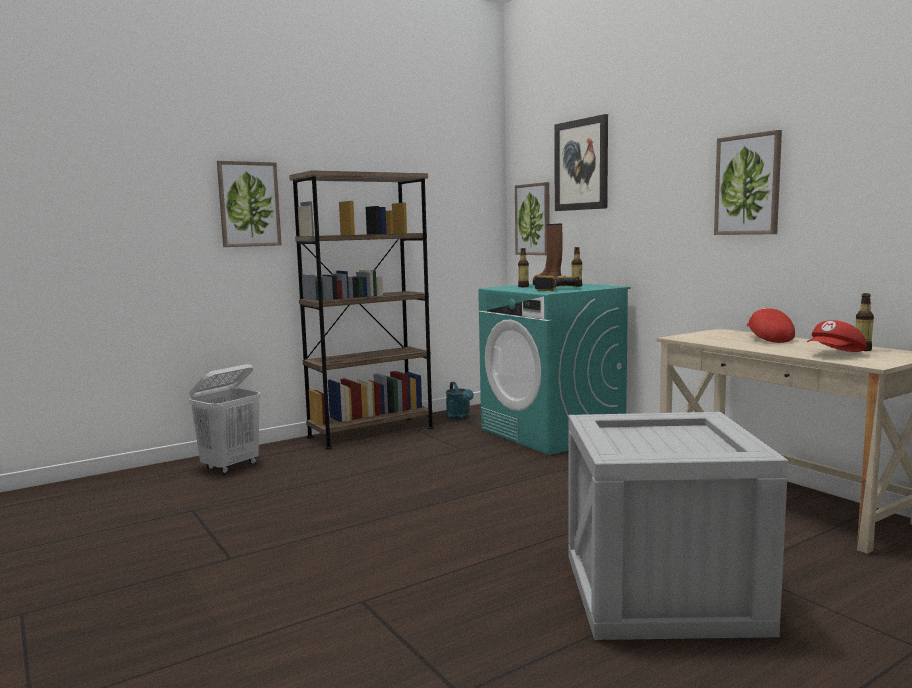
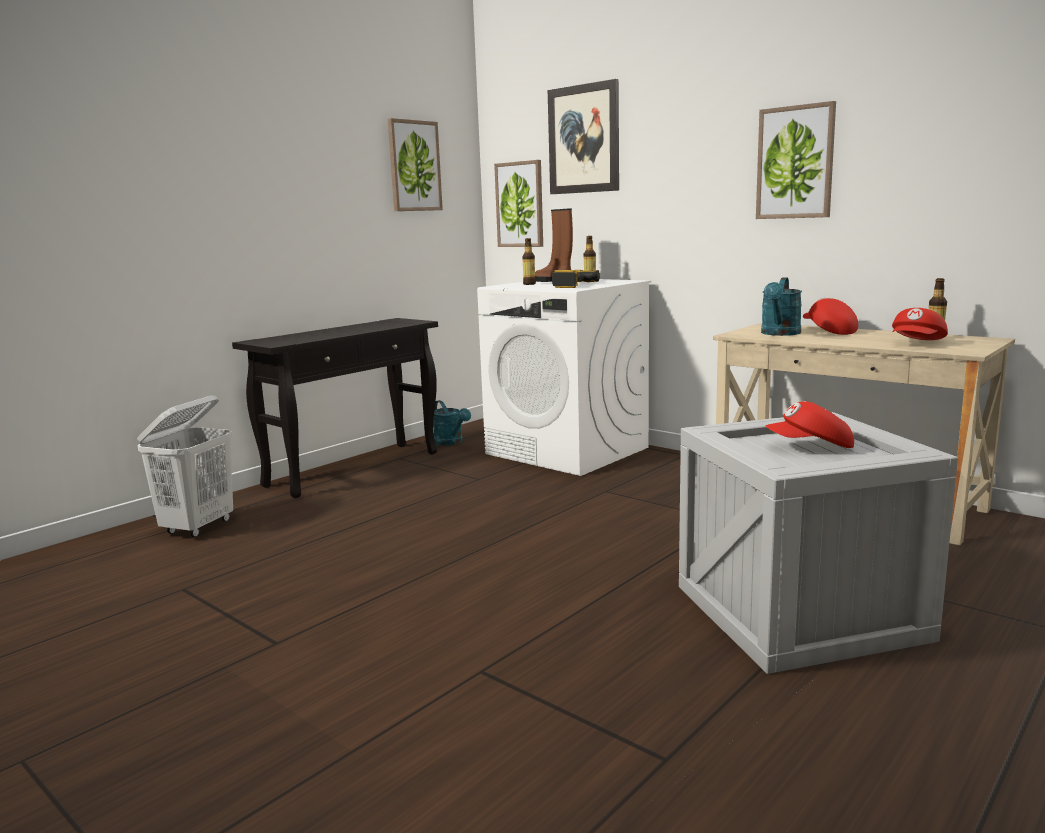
camera: 15 degrees left, 5 degrees up
picture [217,161,282,247] -> picture moved to [388,118,443,211]
brown bookcase [289,170,434,450] -> black console table [232,318,438,498]
turquoise washing machine [478,284,630,455] -> white washing machine [477,279,651,476]
none -> turquoise watering can [761,278,802,336]
none -> red cap [765,401,854,448]

